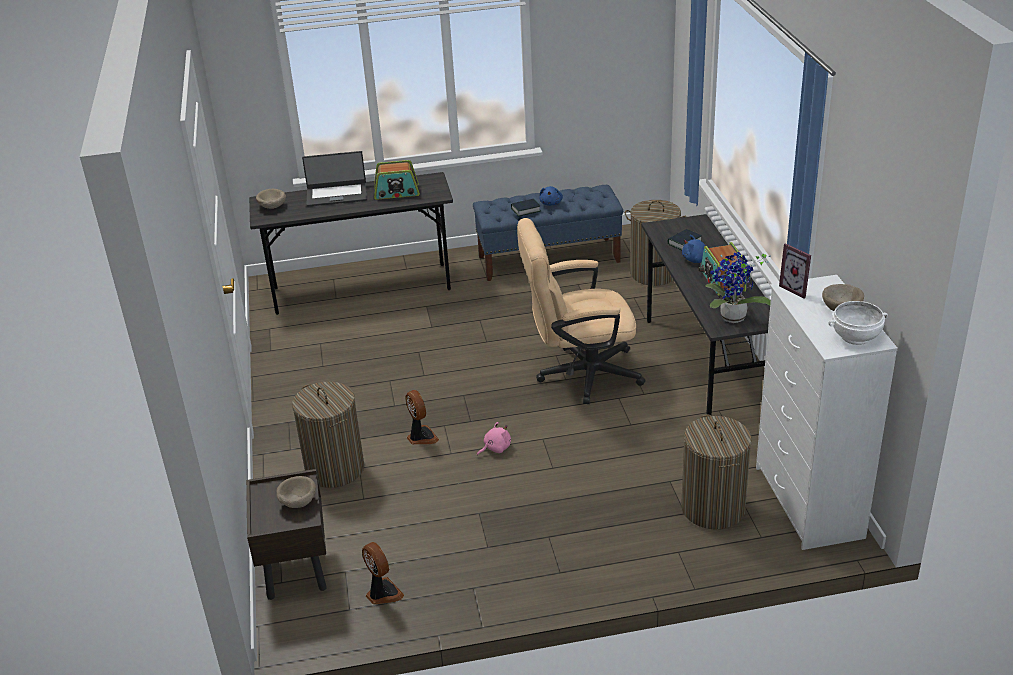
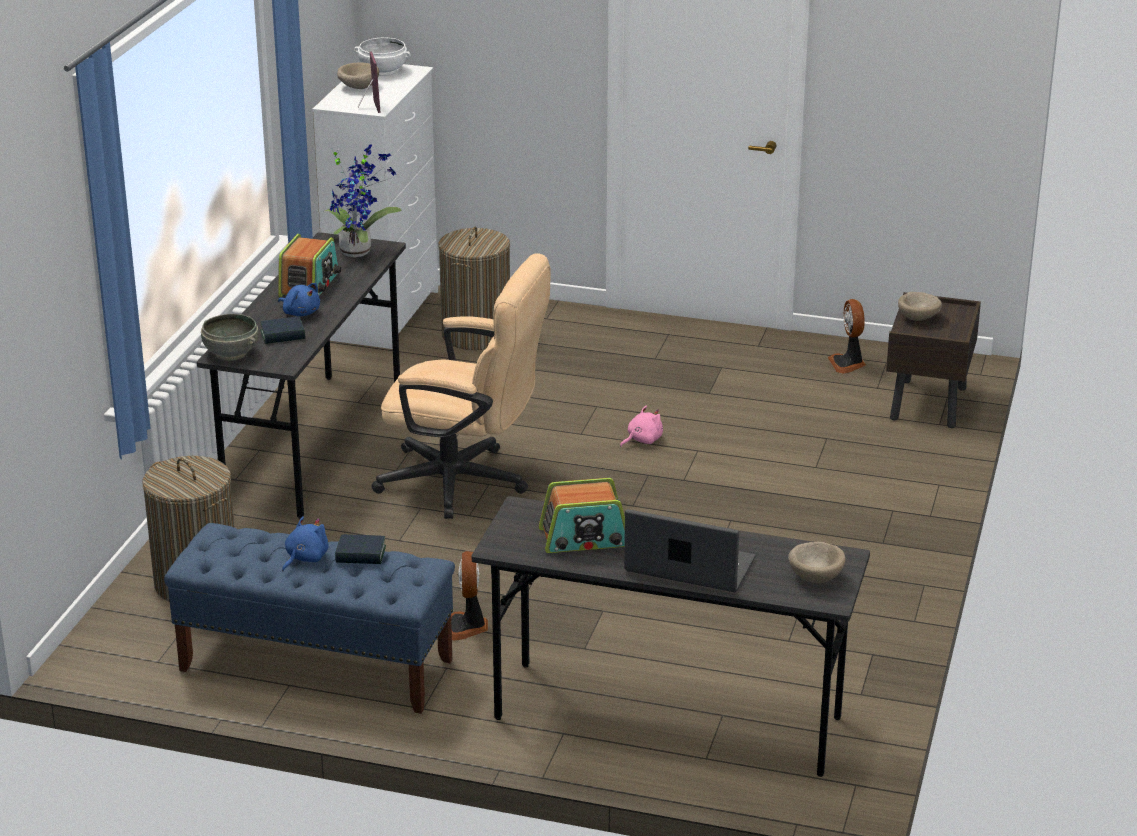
camera: 155 degrees left, 5 degrees down
laundry basket [292,382,364,488] -> none
radio [374,160,420,200] -> radio turned 150 degrees clockwise [539,478,625,553]
fan [405,390,439,445] -> fan moved to [451,551,488,641]
pink plush toy [477,422,511,456] -> pink plush toy turned 150 degrees clockwise [620,406,663,447]
none -> grey bowl [201,314,258,361]

